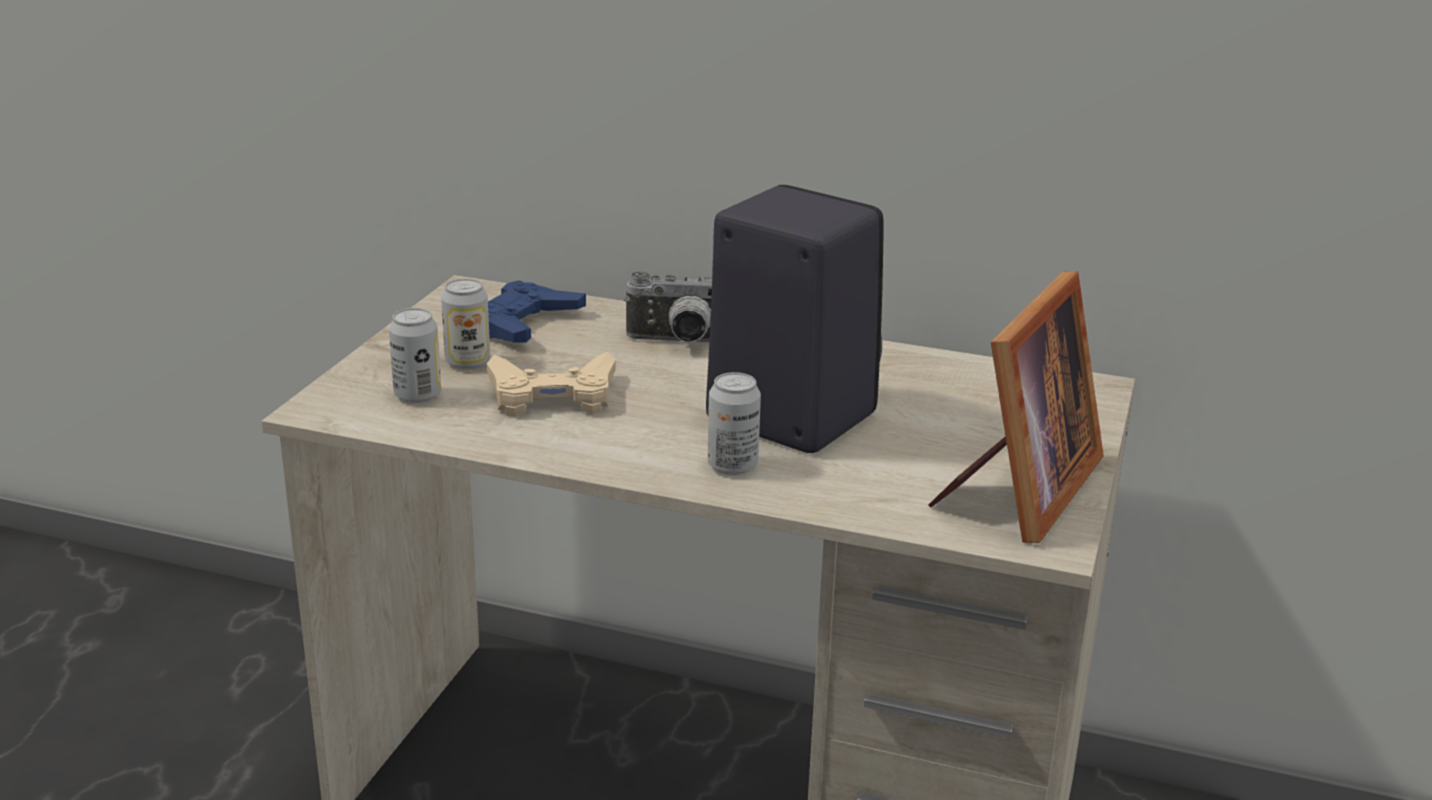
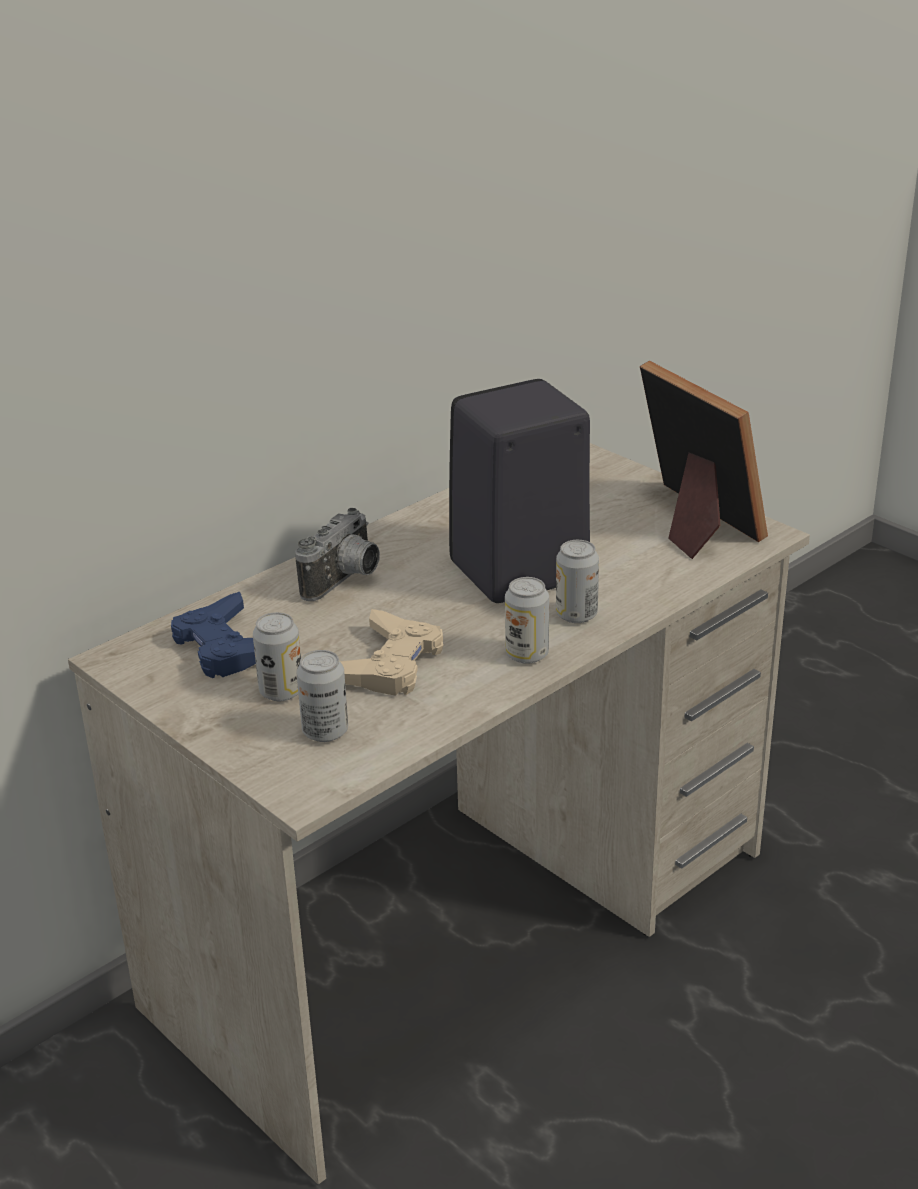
camera: 60 degrees left, 5 degrees up
none -> can [505,577,549,664]

